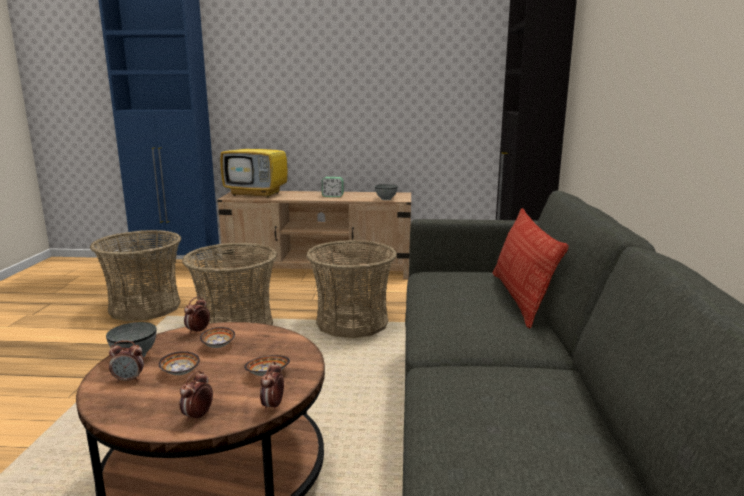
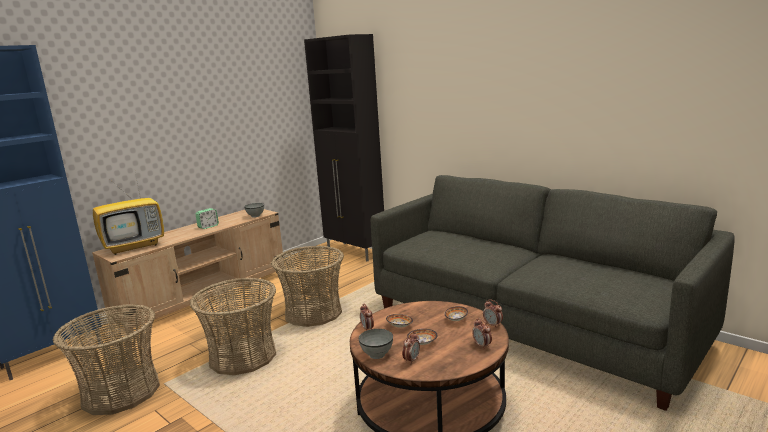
camera: 50 degrees left, 0 degrees up
pillow [492,208,569,328] -> none

